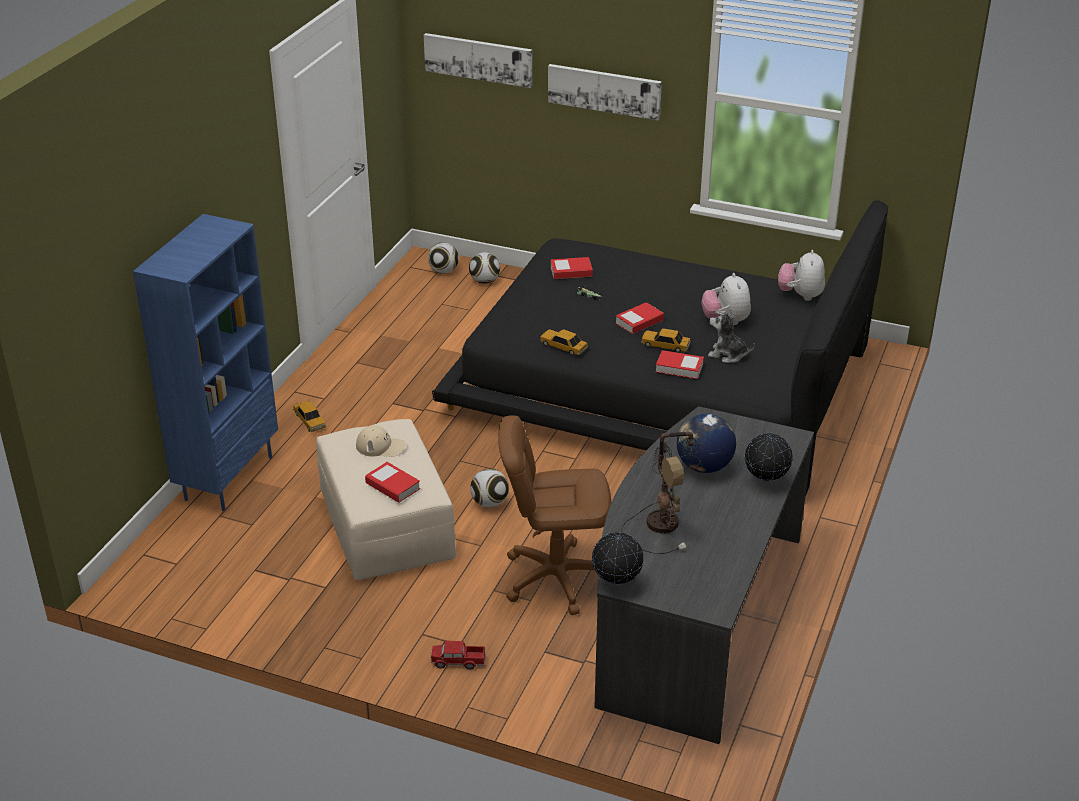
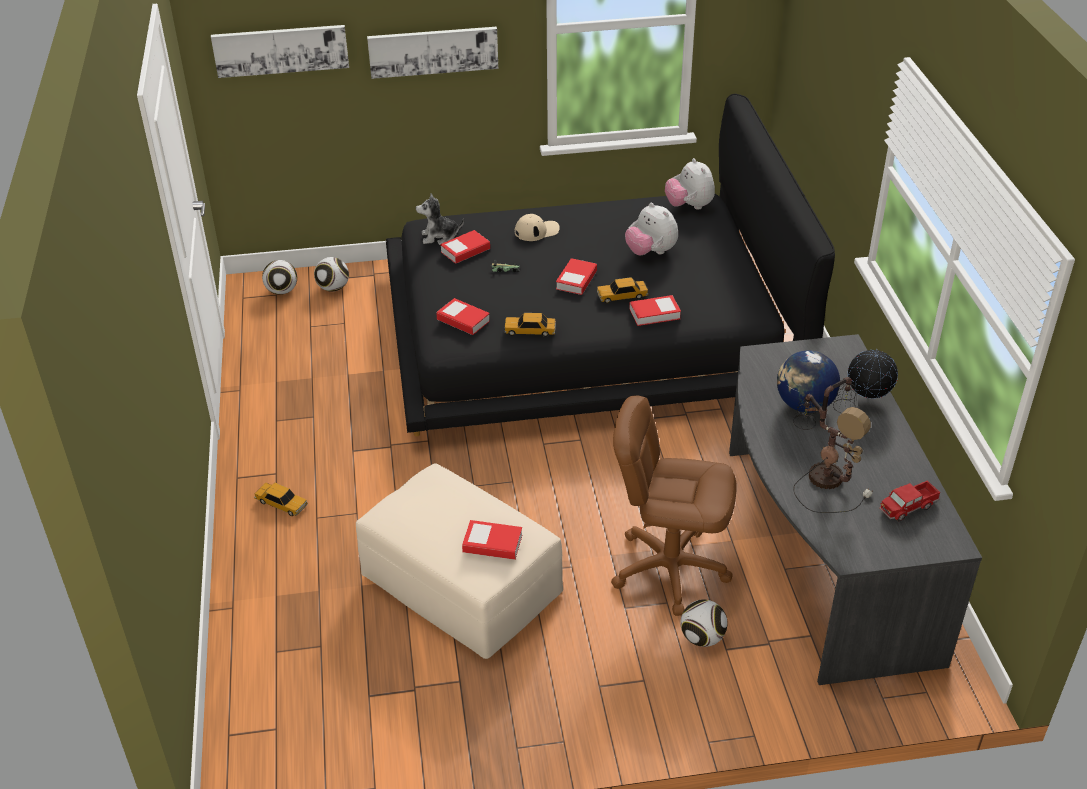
camera: 30 degrees left, 5 degrees up
blue bookcase [133,214,278,511] -> none
beige cap [356,426,406,457] -> beige cap moved to [515,214,560,241]
toy truck [431,640,486,670] -> toy truck moved to [879,480,940,522]
football [470,469,509,507] -> football moved to [681,600,728,647]
brown office chair [498,415,611,615] -> brown office chair turned 45 degrees clockwise [611,395,737,616]
globe [592,532,644,584] -> none
plush toy [708,309,755,363] -> plush toy moved to [416,193,464,245]
none -> book [436,298,490,335]

